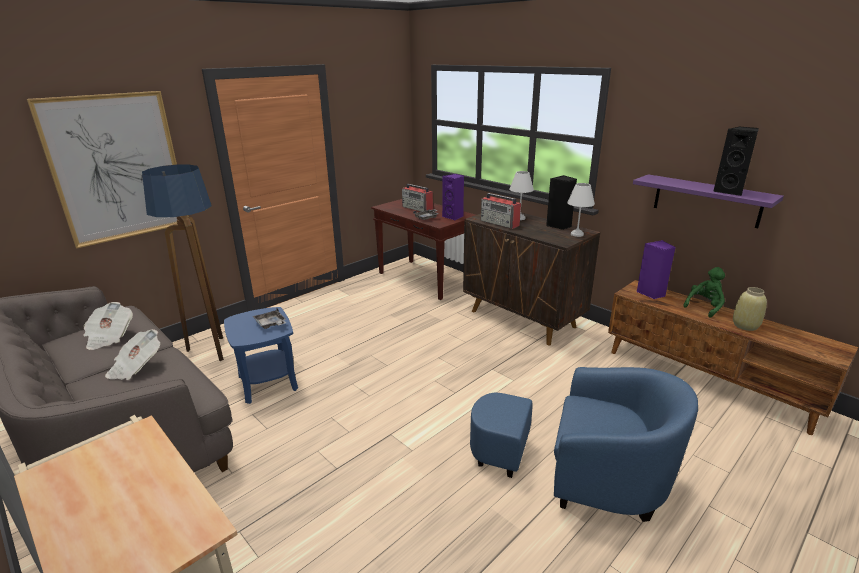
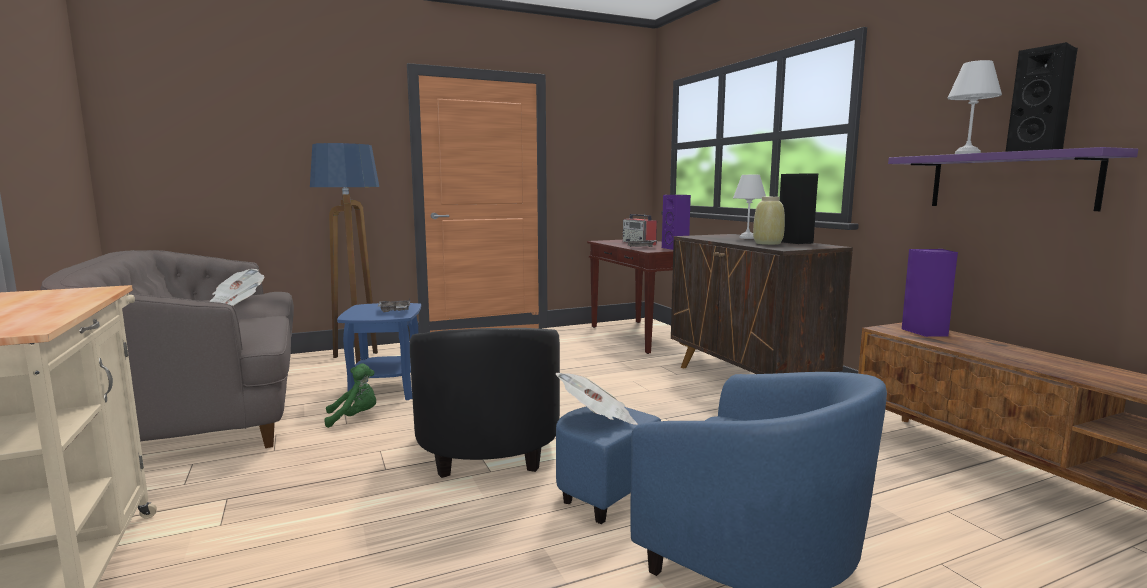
camera: 20 degrees right, 15 degrees down
picture [27,91,189,248] -> none
radio [481,193,521,229] -> none
white table lamp [567,183,595,237] -> white table lamp moved to [948,60,1002,154]
green plush toy [683,267,725,318] -> green plush toy moved to [324,363,376,428]
beige vase [733,287,767,331] -> beige vase moved to [753,197,785,245]
none -> black armchair [410,328,560,478]
none -> newspaper [556,373,638,425]

